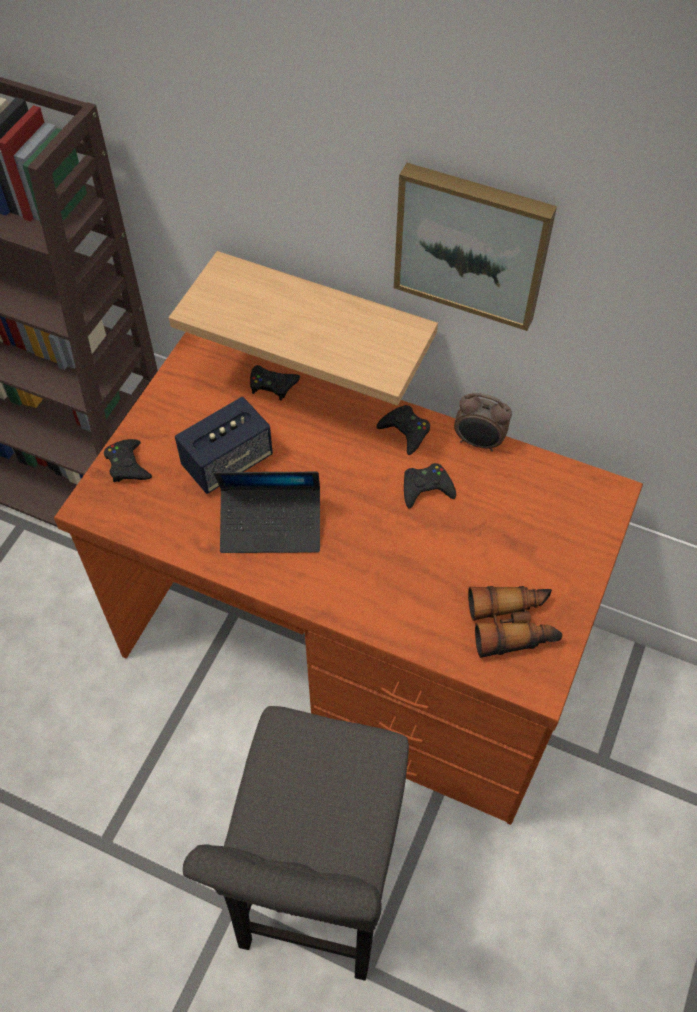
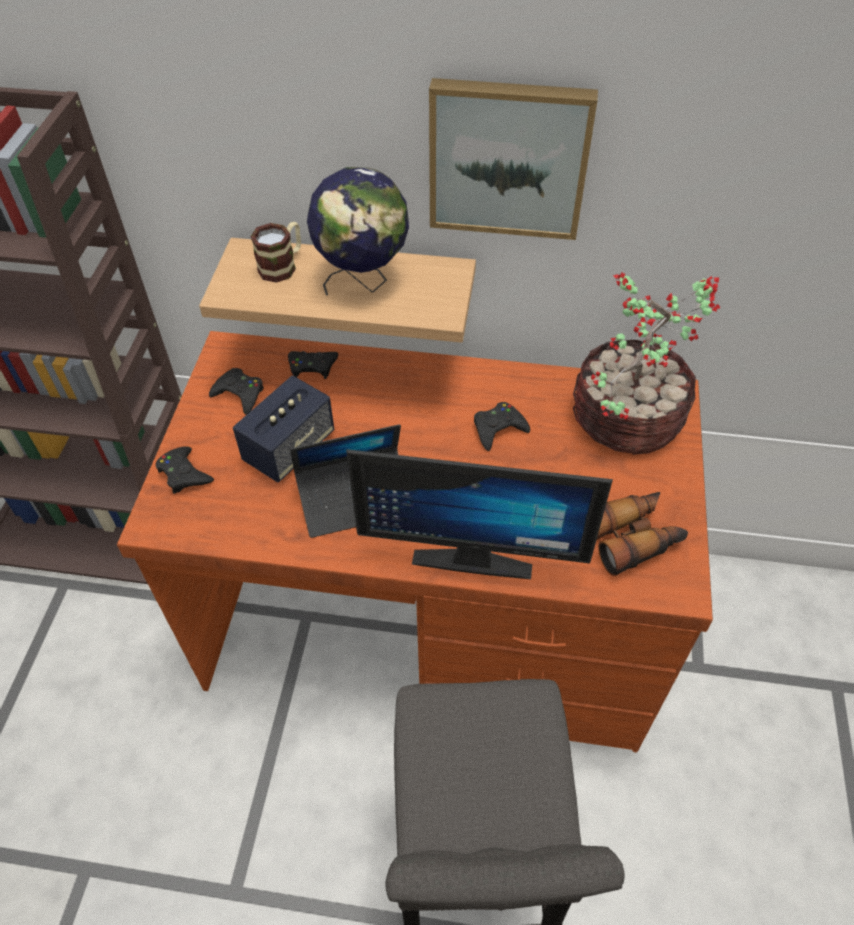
camera: 15 degrees left, 5 degrees down
black game controller [376,405,430,455] -> black game controller moved to [209,368,264,415]
alarm clock [454,393,512,452] -> none
none -> mug [250,222,301,283]
none -> globe [307,167,409,296]
none -> monitor [346,449,613,579]
none -> potted plant [573,272,720,455]

